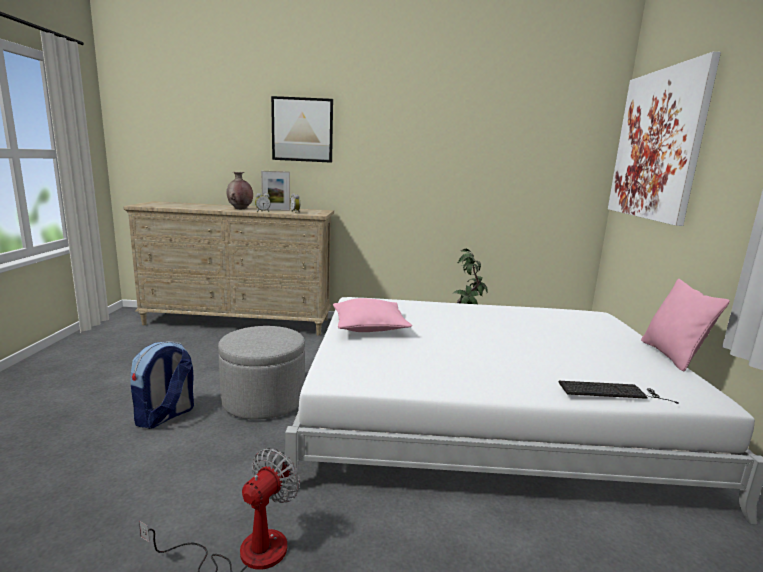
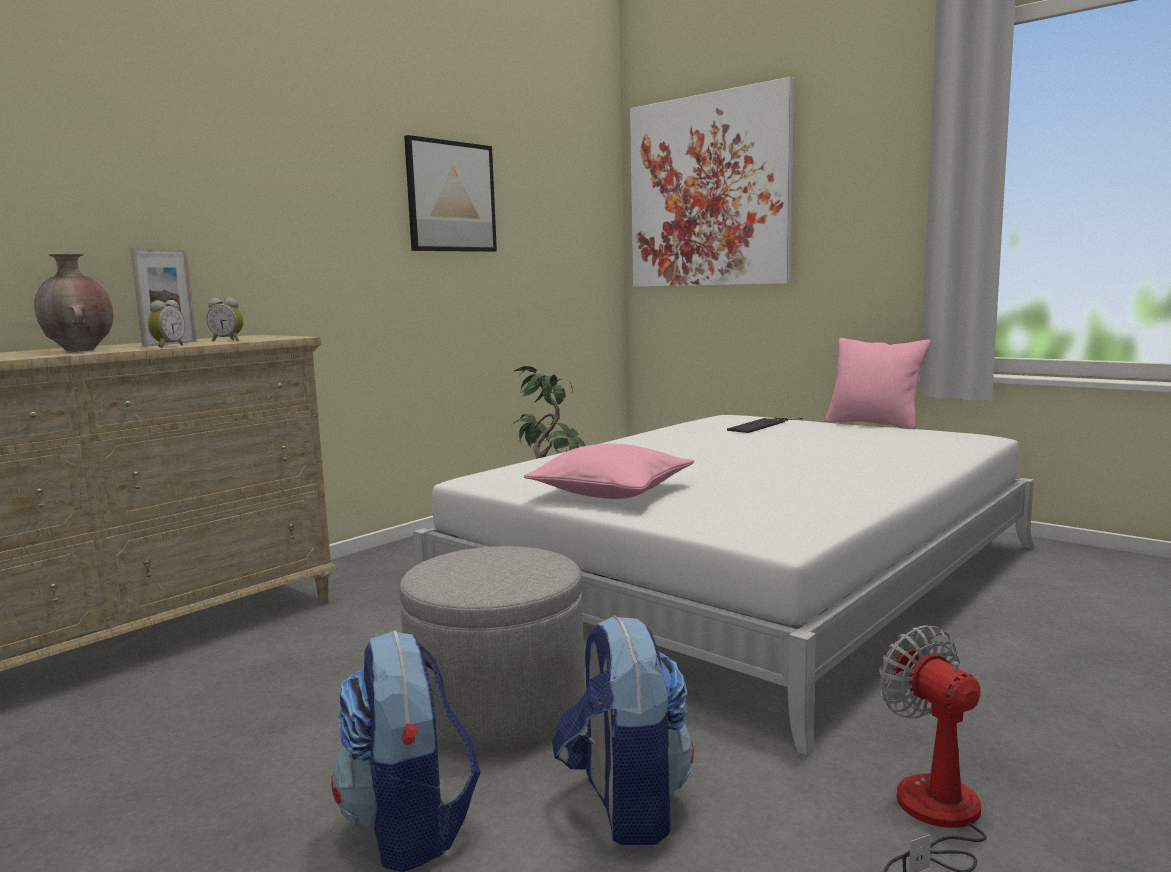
camera: 50 degrees left, 5 degrees down
picture [271,96,333,163] -> picture moved to [404,135,497,252]
keyboard [558,381,679,404] -> keyboard moved to [727,418,803,433]
none -> backpack [552,615,694,845]

